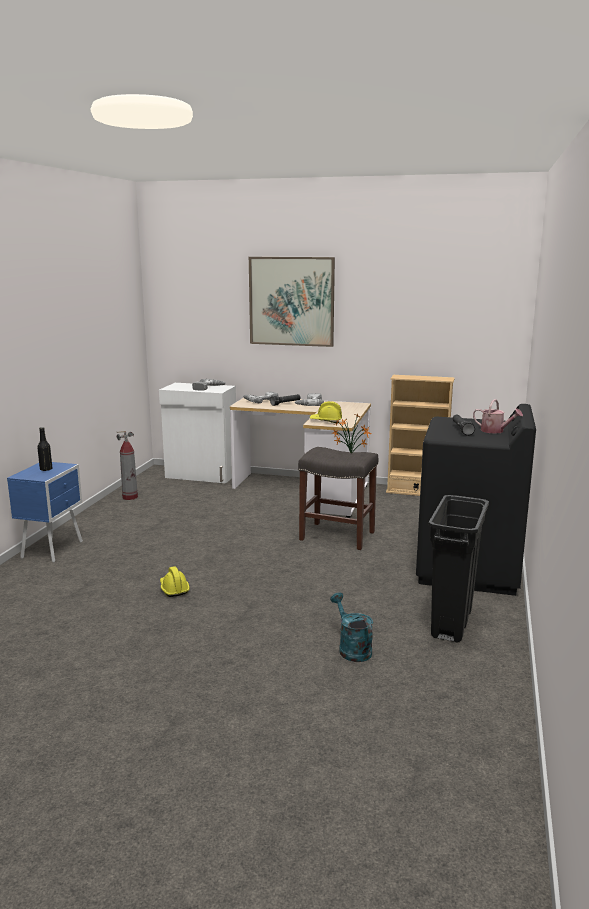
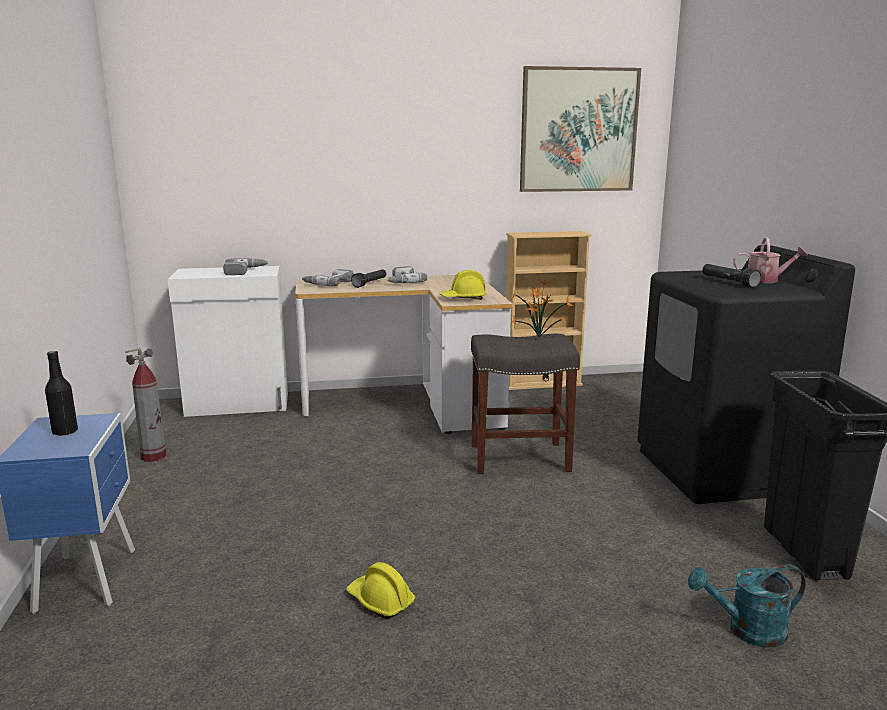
camera: 25 degrees left, 0 degrees up
picture [249,257,335,347] -> picture moved to [520,66,641,192]
turquoise watering can [330,593,373,662] -> turquoise watering can turned 45 degrees counterclockwise [688,564,806,648]

